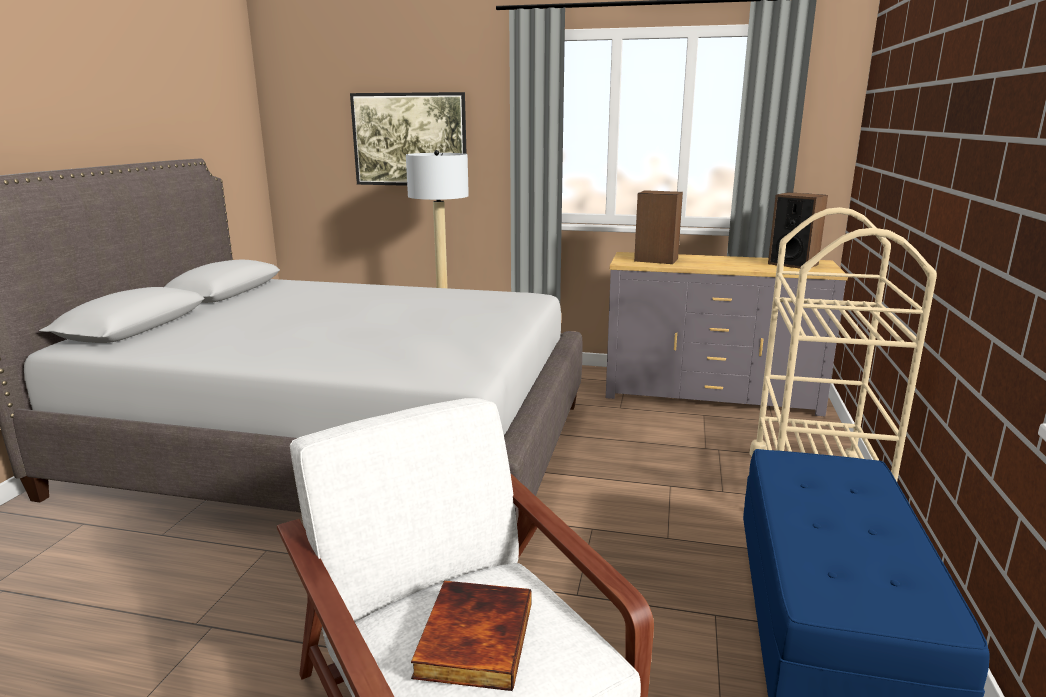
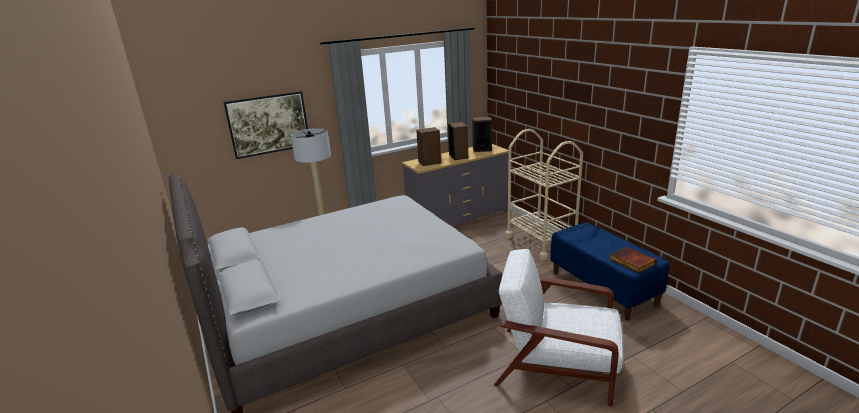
camera: 40 degrees left, 5 degrees up
book [411,581,531,691] -> book moved to [609,247,656,273]
none -> speaker [448,122,468,160]

